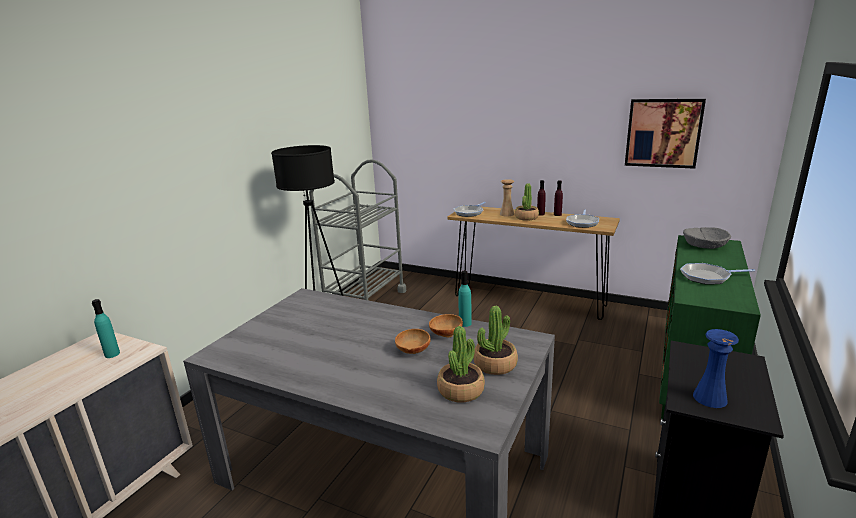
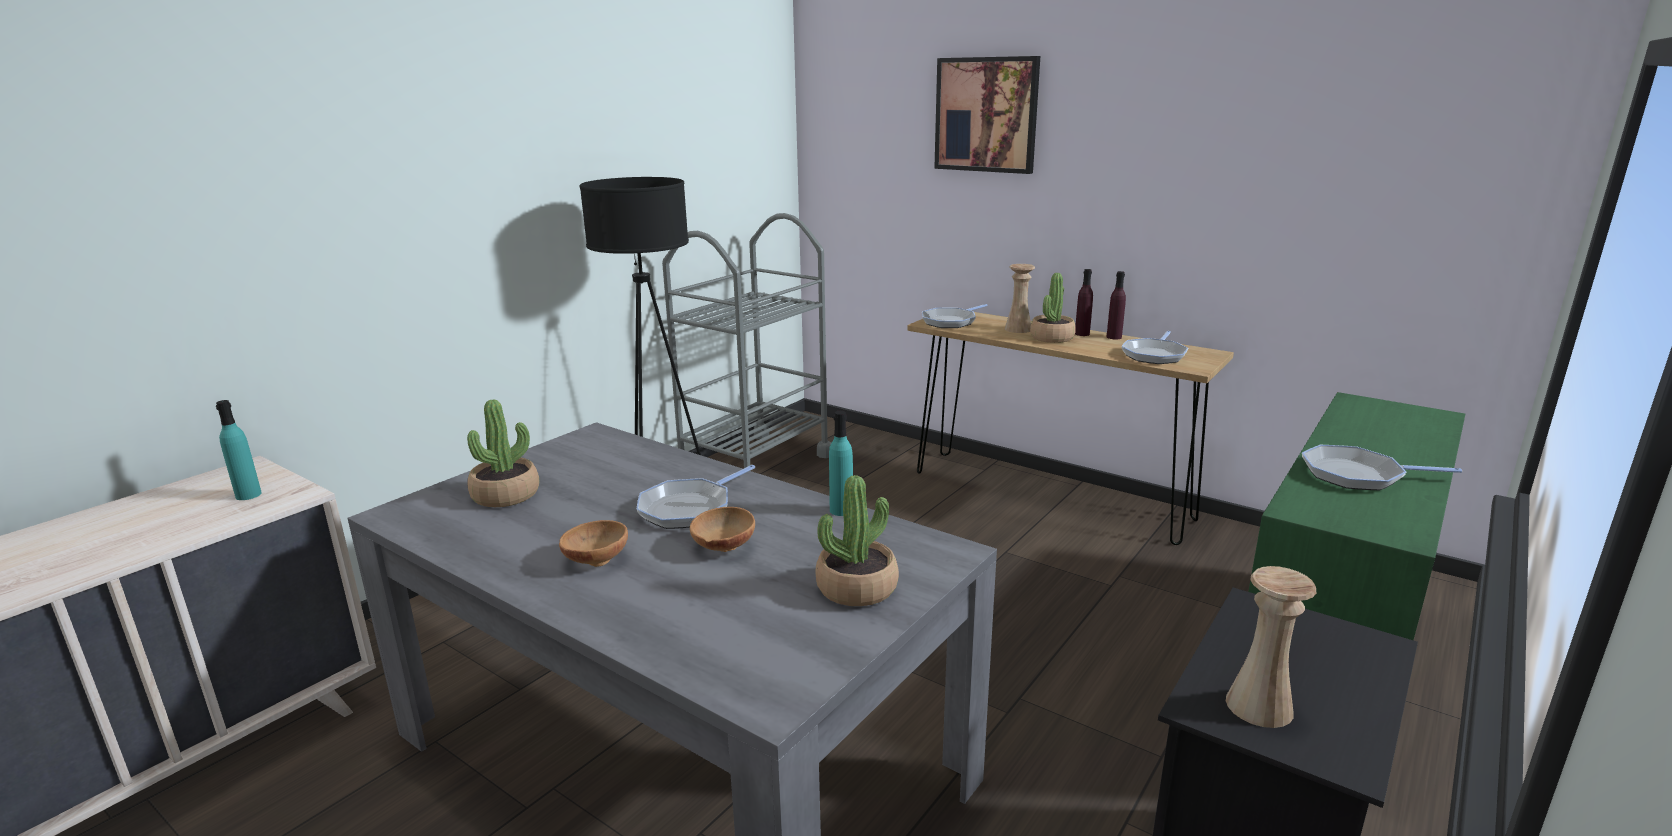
camera: 10 degrees right, 0 degrees up
brown bowl [429,314,463,338] -> brown bowl moved to [559,520,628,567]
potted plant [437,326,485,402] -> potted plant moved to [467,399,539,507]
picture [625,99,706,169] -> picture moved to [934,56,1040,174]
grey bowl [683,227,731,249] -> none
blue vase [693,329,739,408] -> beige vase [1226,566,1316,728]
none -> frying pan [637,465,755,529]

